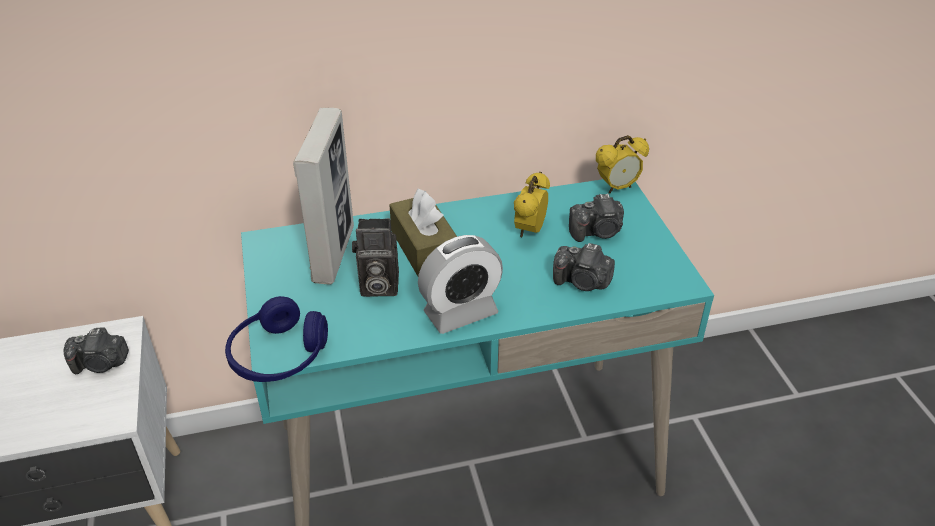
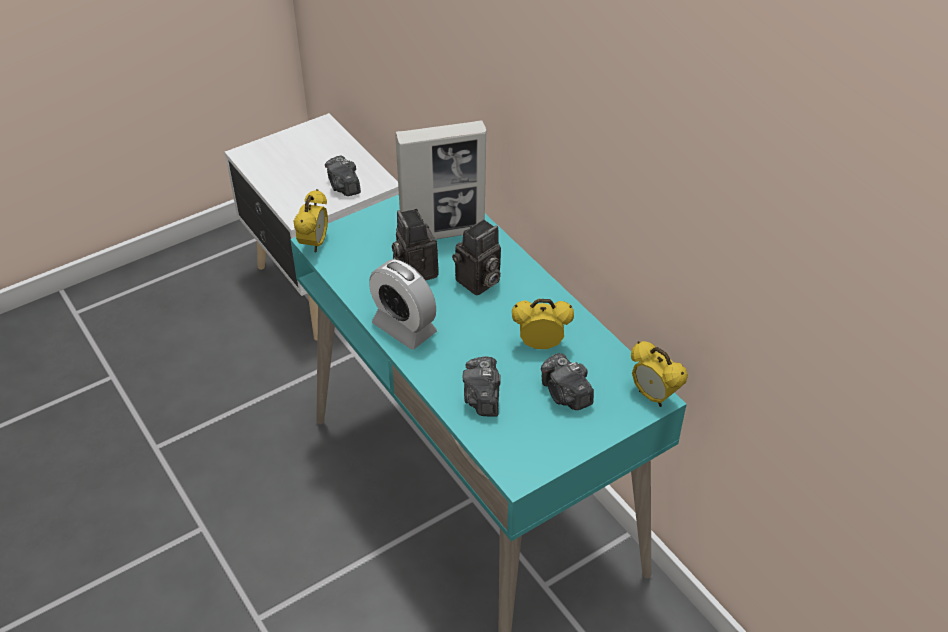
camera: 70 degrees right, 5 degrees up
blue headphones [225,296,328,382] -> alarm clock [294,189,328,253]
brown tissue box [389,189,457,276] -> camera [452,219,501,296]

